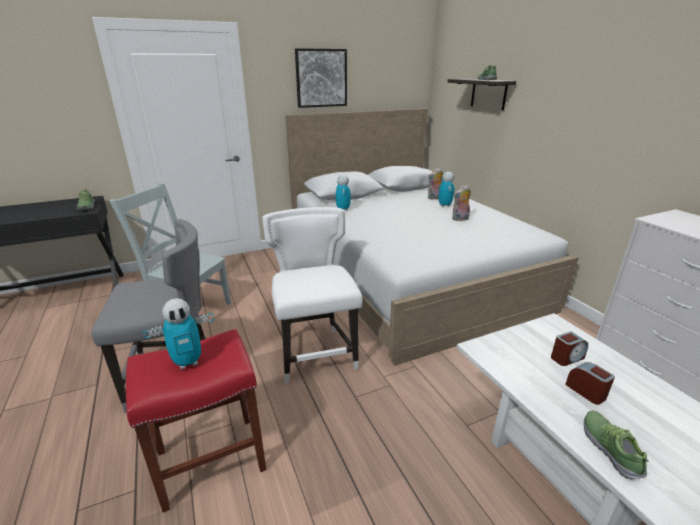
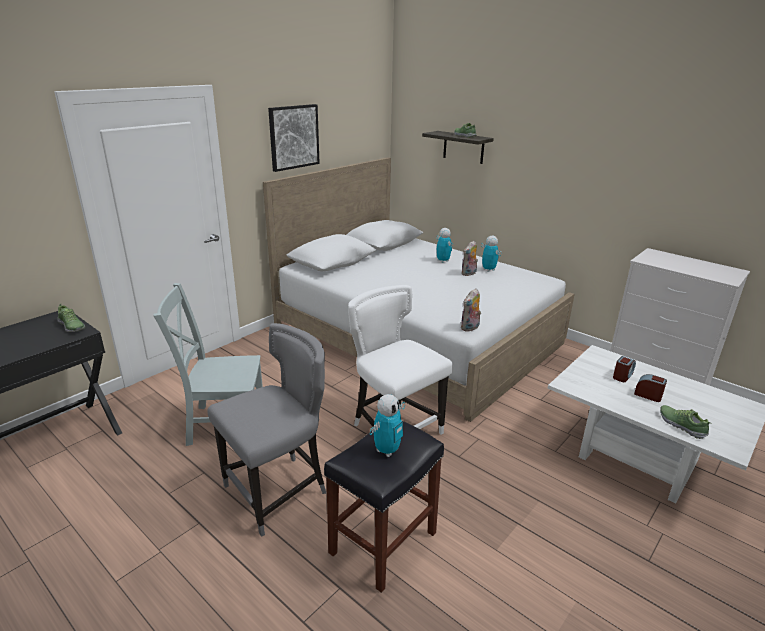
camera: 25 degrees left, 0 degrees up
red stool [126,329,266,512] -> black stool [324,420,444,593]
toy robot [336,175,351,211] -> toy robot moved to [481,236,502,272]
plush toy [428,168,443,199] -> plush toy moved to [460,288,481,332]

